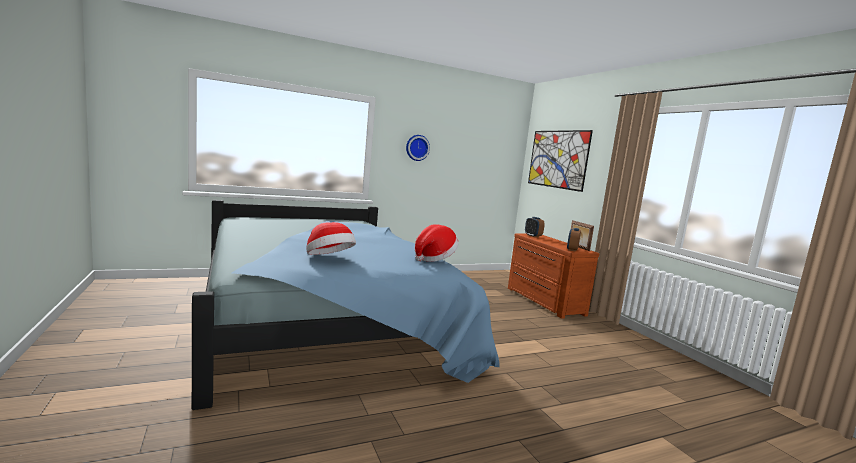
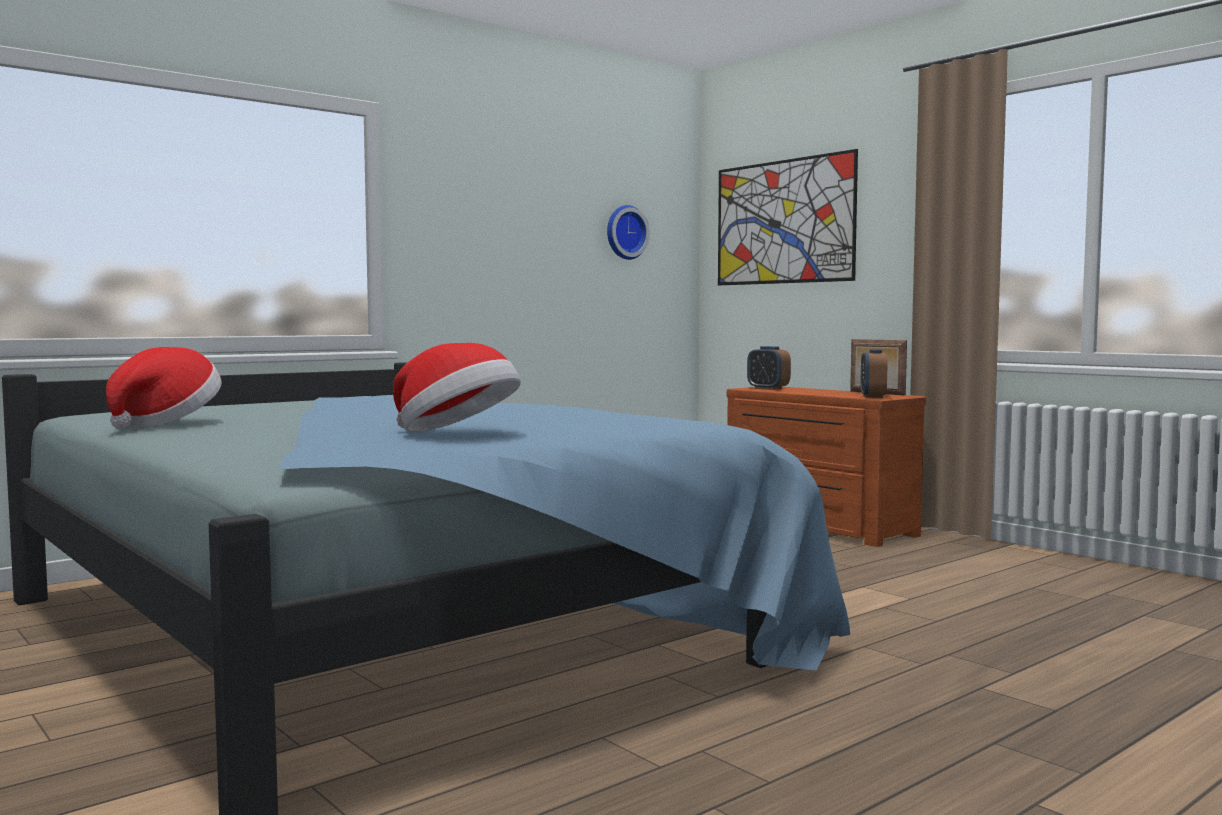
camera: 15 degrees left, 5 degrees down
wall clock [406,135,430,161] -> wall clock moved to [607,205,650,260]
hat [415,224,458,262] -> hat moved to [106,347,222,429]

